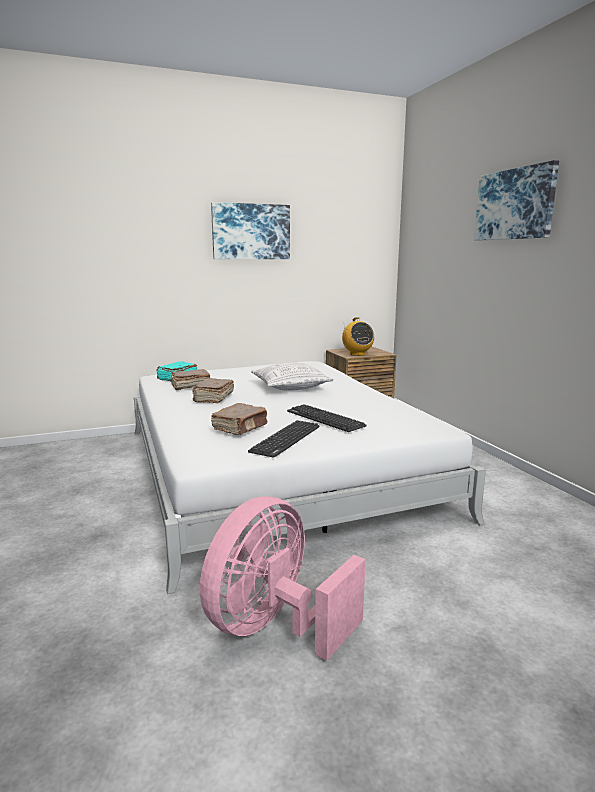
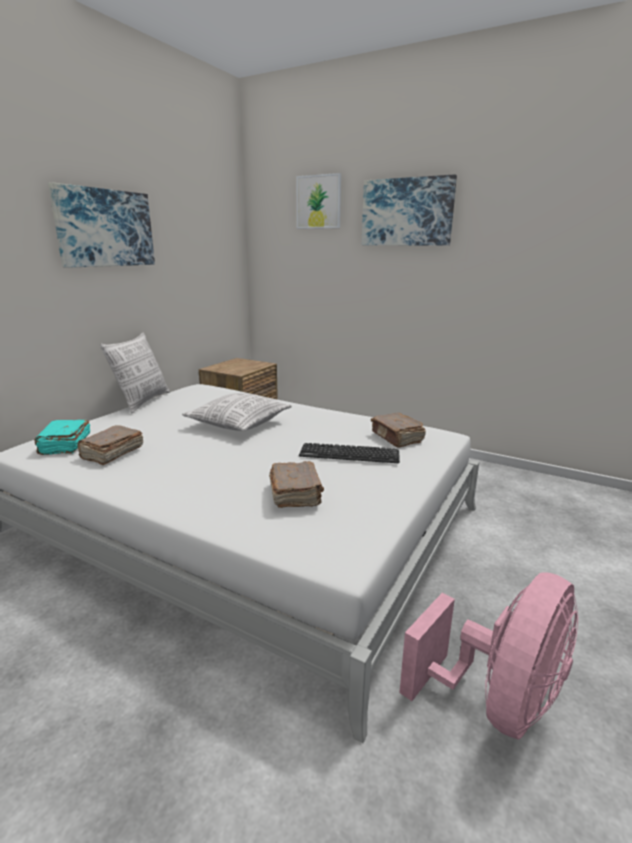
camera: 40 degrees left, 5 degrees up
brown book [192,378,234,403] -> brown book moved to [371,413,426,448]
pink fan [200,496,365,661] -> pink fan turned 135 degrees counterclockwise [399,572,578,739]
keyboard [248,420,320,458] -> none
radio [342,317,374,356] -> none
none -> pillow [100,333,170,414]
none -> picture [296,173,341,229]

